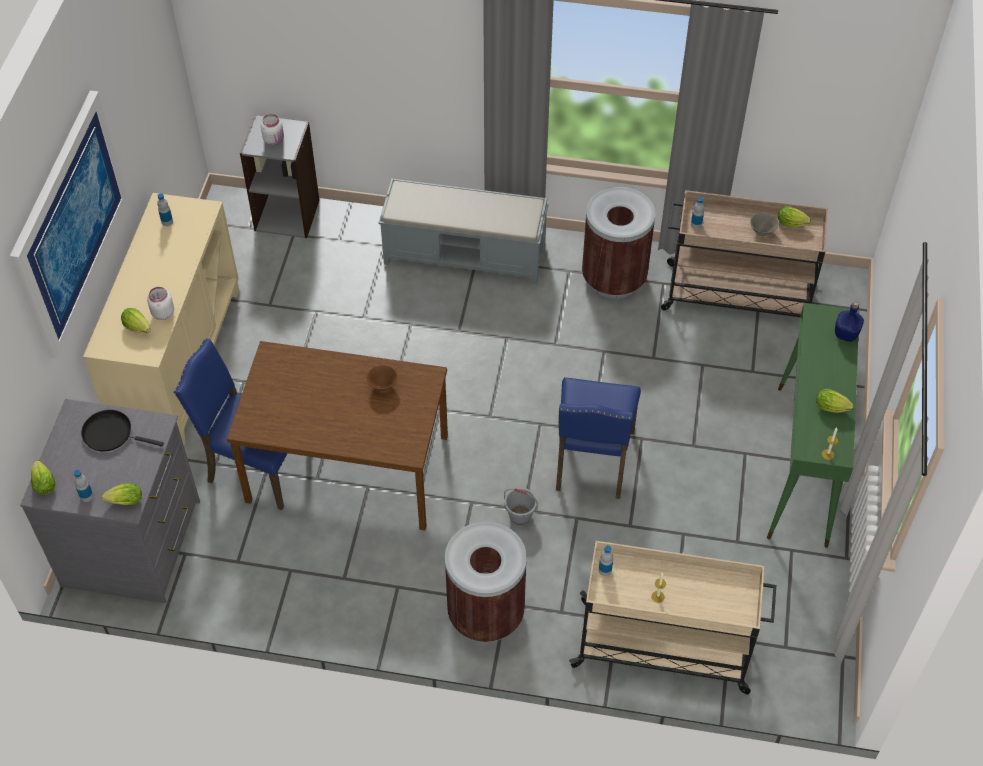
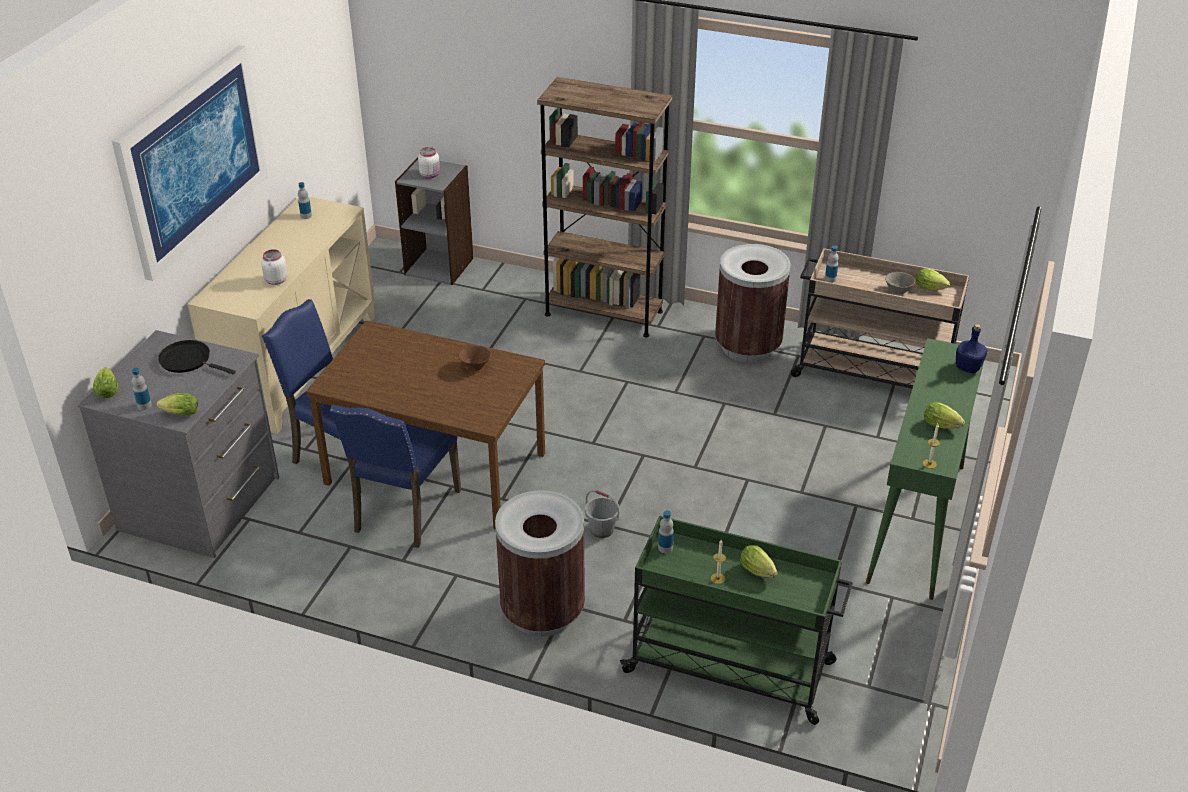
camera: 10 degrees right, 15 degrees down
lettuce [121,308,151,333] -> lettuce moved to [740,545,778,578]
grey bench [379,178,549,285] -> brown bookcase [537,77,672,337]
blue chair [556,377,641,499] -> blue chair moved to [330,405,461,548]
beige cart [569,541,776,694] -> green cart [620,516,853,725]

